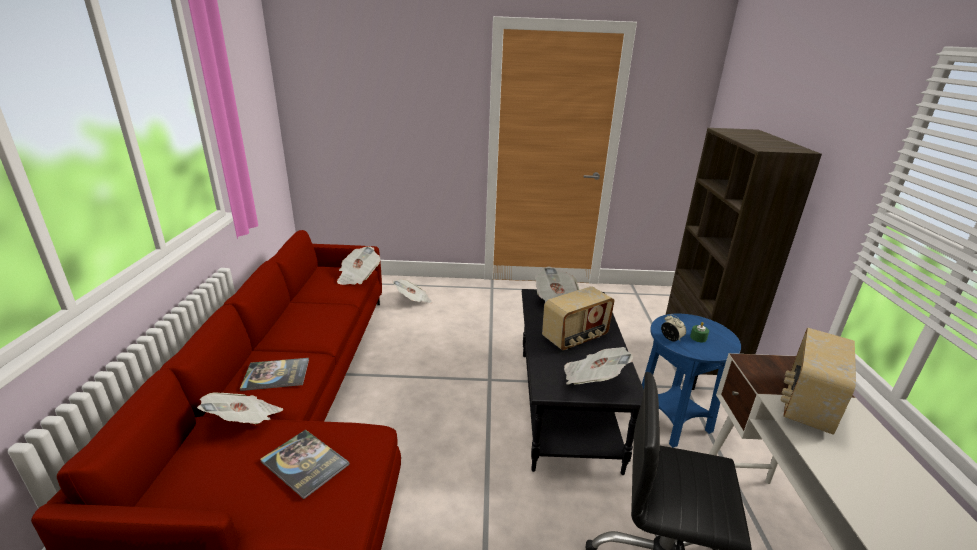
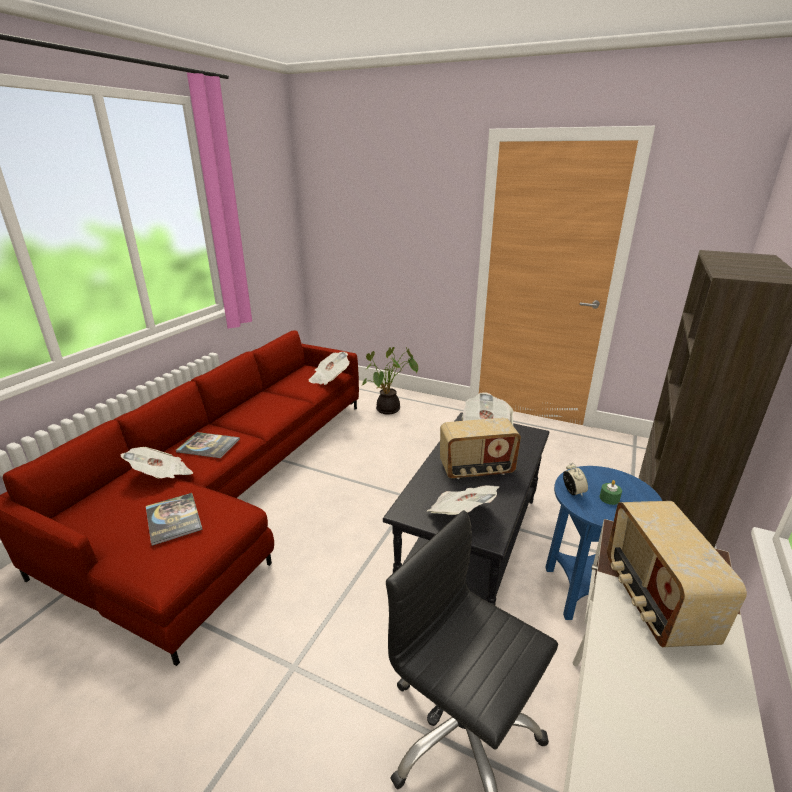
camera: 25 degrees right, 0 degrees up
newspaper [392,279,433,303] -> potted plant [362,347,418,415]
radio [780,327,856,435] -> radio turned 60 degrees counterclockwise [607,501,747,647]

